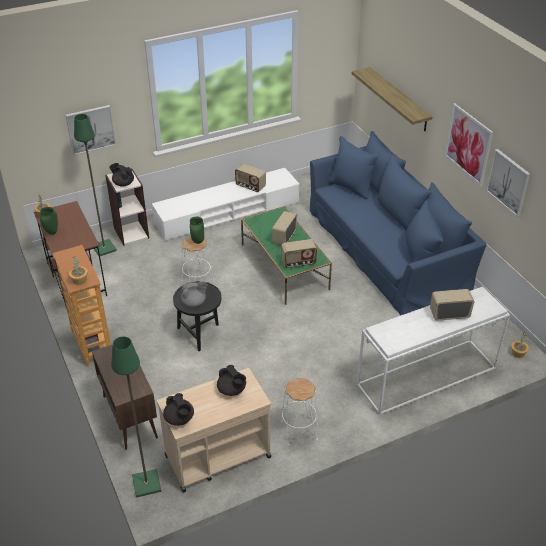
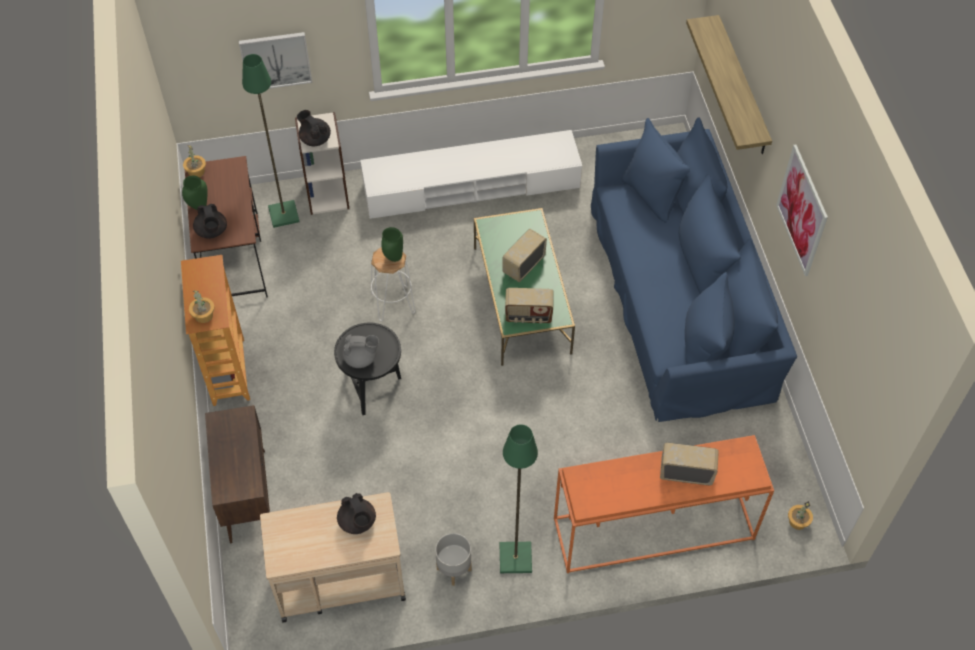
camera: 15 degrees right, 15 degrees up
green floor lamp [111,337,161,498] -> green floor lamp moved to [500,424,538,573]
black teapot [163,393,194,426] -> black teapot moved to [193,204,227,239]
radio [235,164,266,192] -> none
white stool [281,378,318,445] -> grey planter [435,533,472,586]
white console table [357,287,510,416] -> orange console table [554,435,774,573]
picture [486,149,530,217] -> none

